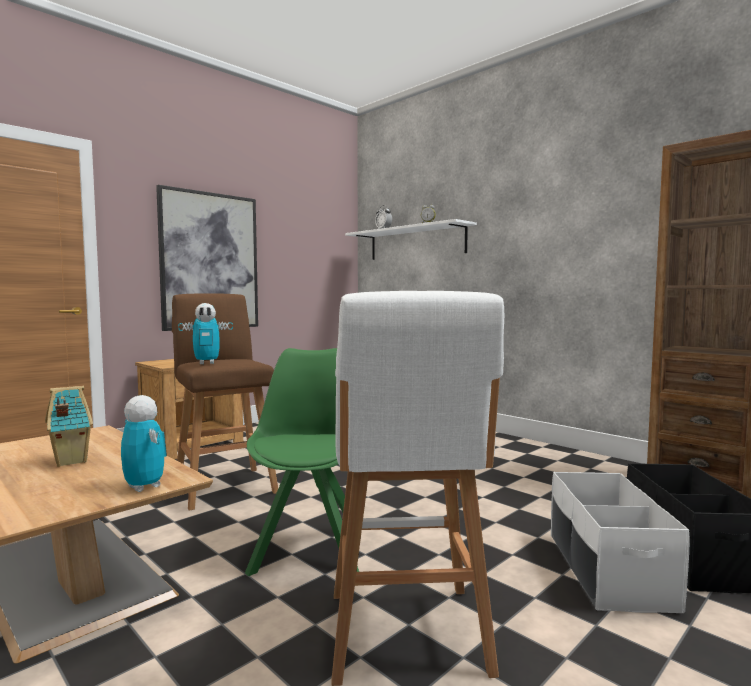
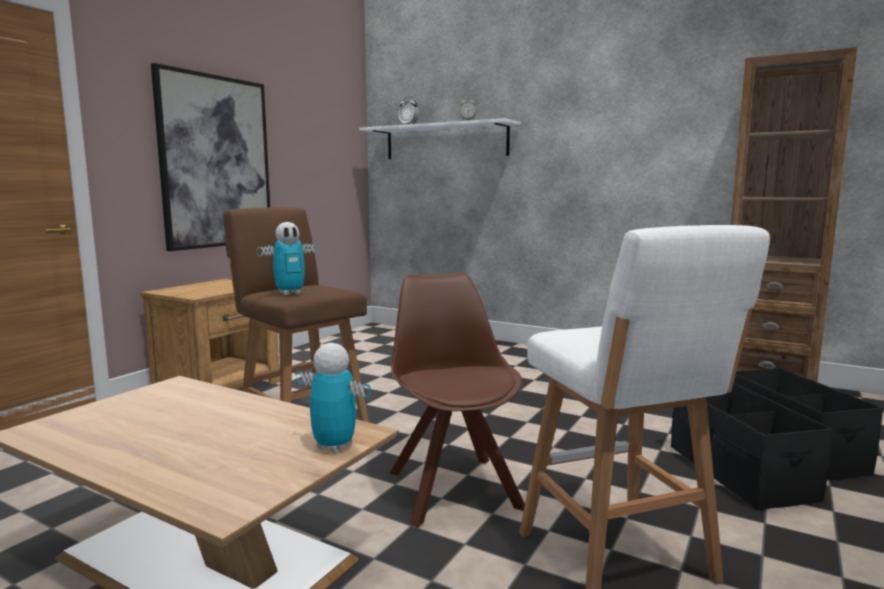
camera: 15 degrees left, 5 degrees up
toy house [45,386,93,467] -> none
green chair [245,348,359,576] -> brown chair [390,272,525,528]
white storage box [551,472,689,613] -> black storage box [671,383,832,510]

